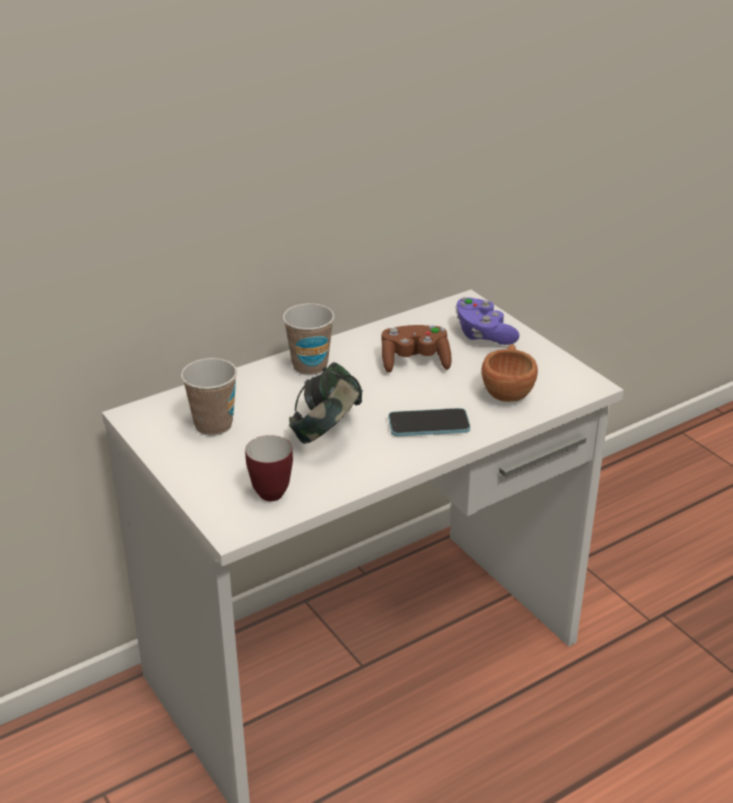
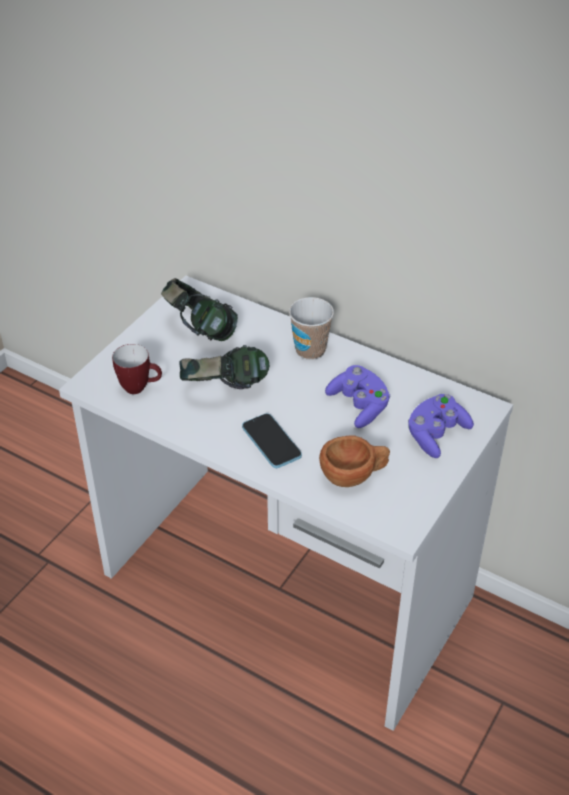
camera: 65 degrees right, 10 degrees up
cup [181,358,237,436] -> headphones [161,278,238,341]
brown game controller [381,325,452,373] -> purple game controller [325,365,390,428]

